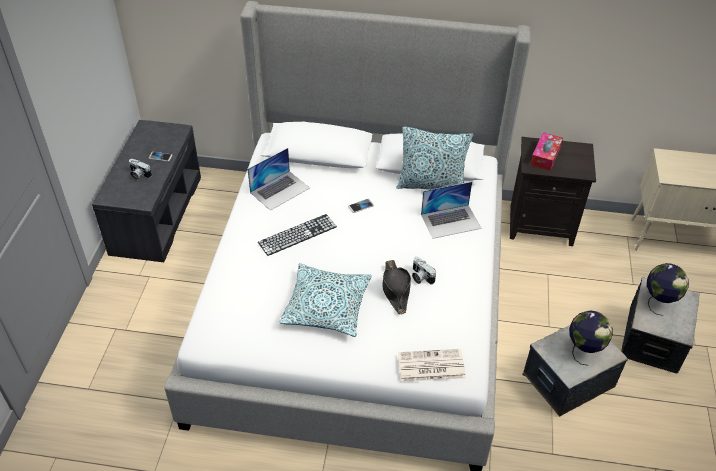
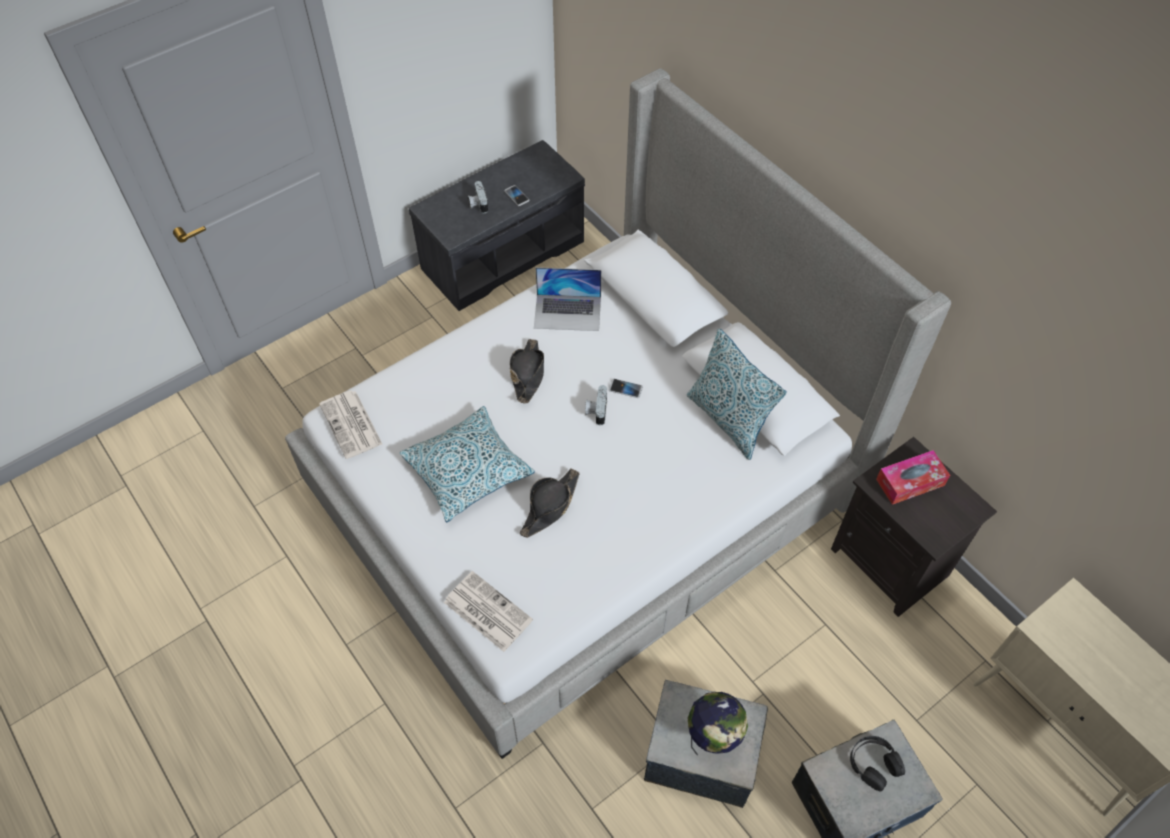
camera: 45 degrees right, 10 degrees up
keyboard [258,214,337,256] -> black hat [510,339,544,404]
camera [412,257,436,284] -> camera moved to [585,385,607,425]
laptop [421,182,481,239] -> none
globe [647,263,689,316] -> black headphones [850,736,905,792]
none -> newspaper [319,391,382,459]

